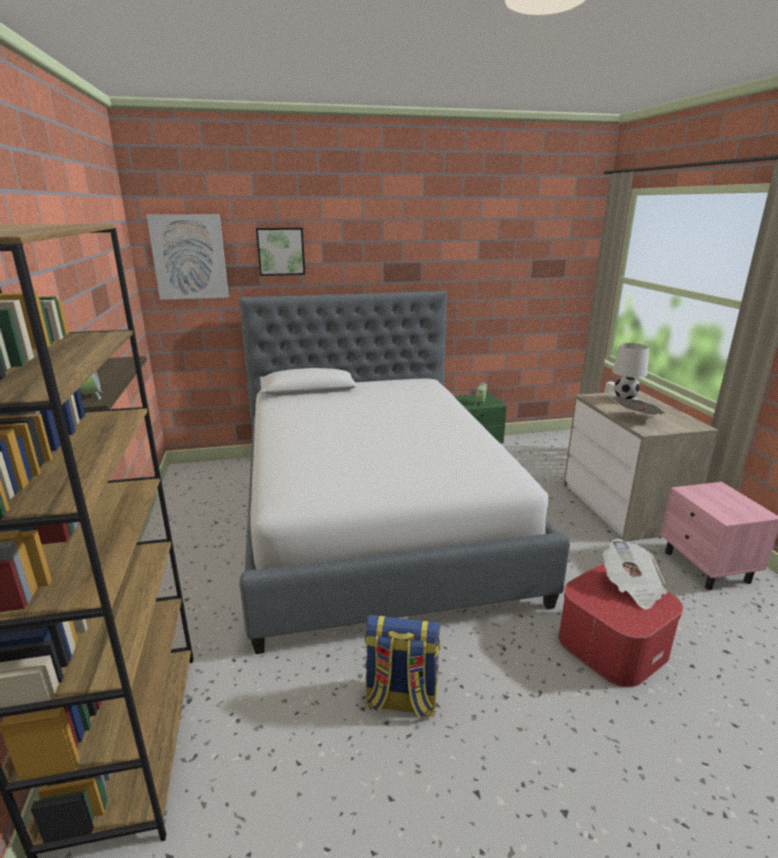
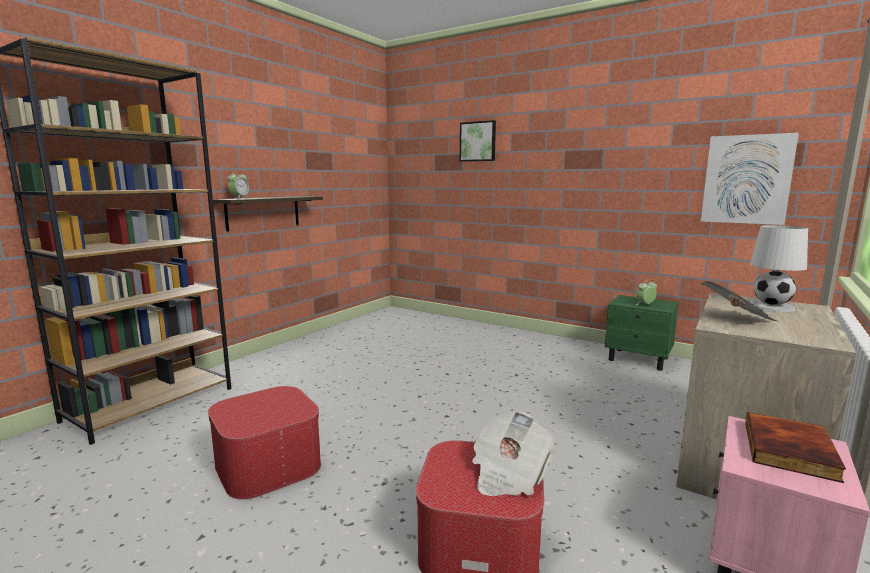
camera: 45 degrees right, 10 degrees down
picture [147,214,229,300] -> picture moved to [701,133,799,225]
bed [239,291,570,654] -> none
backpack [365,615,441,719] -> ottoman [208,386,321,500]
none -> book [745,412,846,483]

